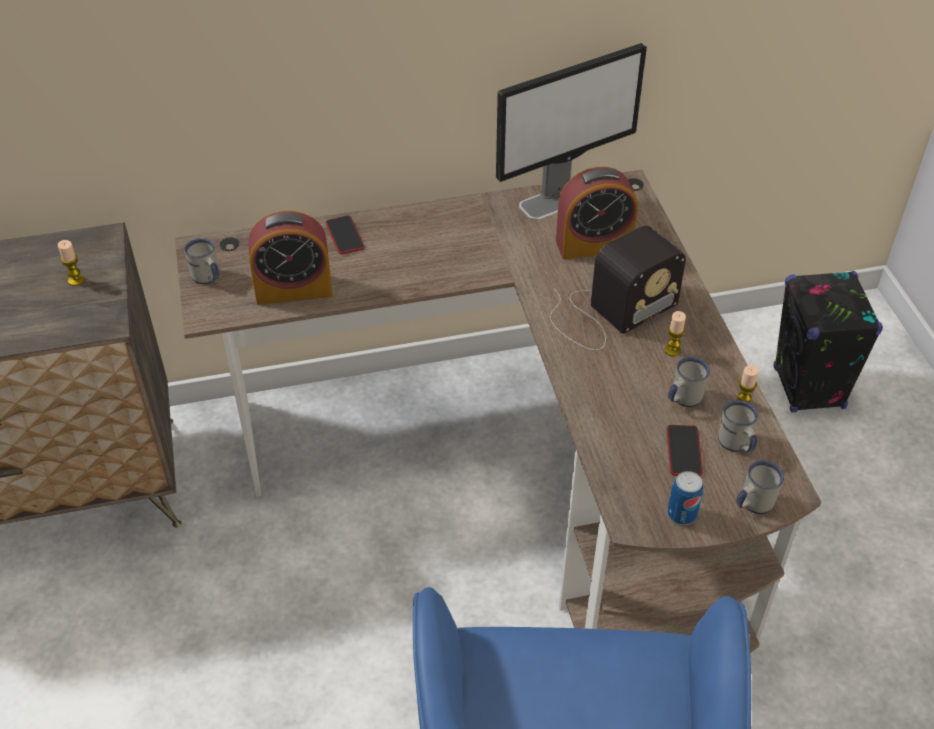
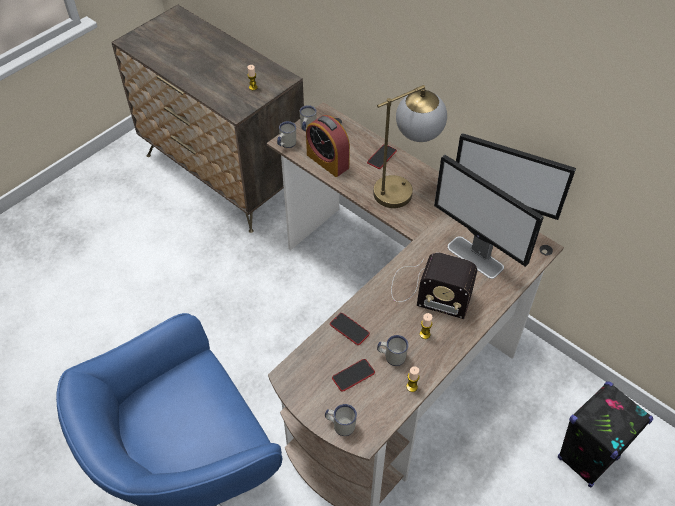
camera: 55 degrees right, 5 degrees up
alarm clock [556,167,638,259] -> monitor [434,155,544,279]
can [667,471,703,525] -> none
white mug [718,400,758,452] -> white mug moved to [277,121,296,148]
none -> phone [330,313,370,345]
none -> table lamp [373,85,447,208]

